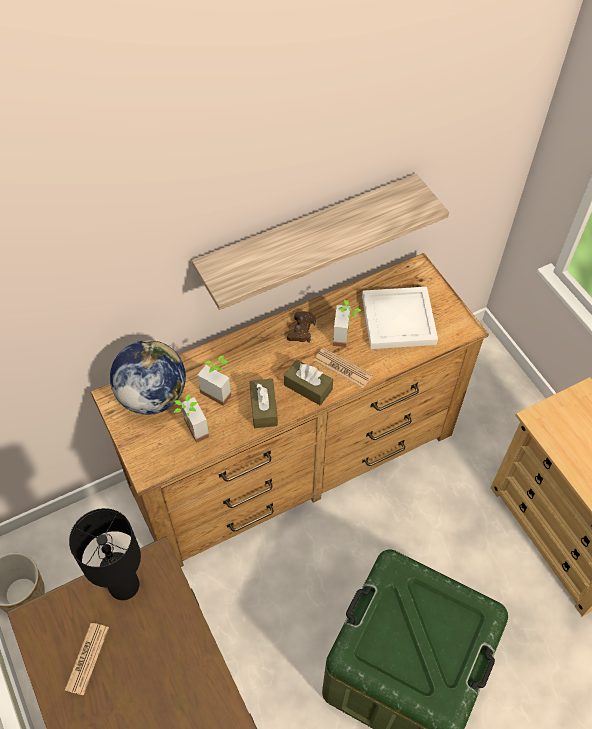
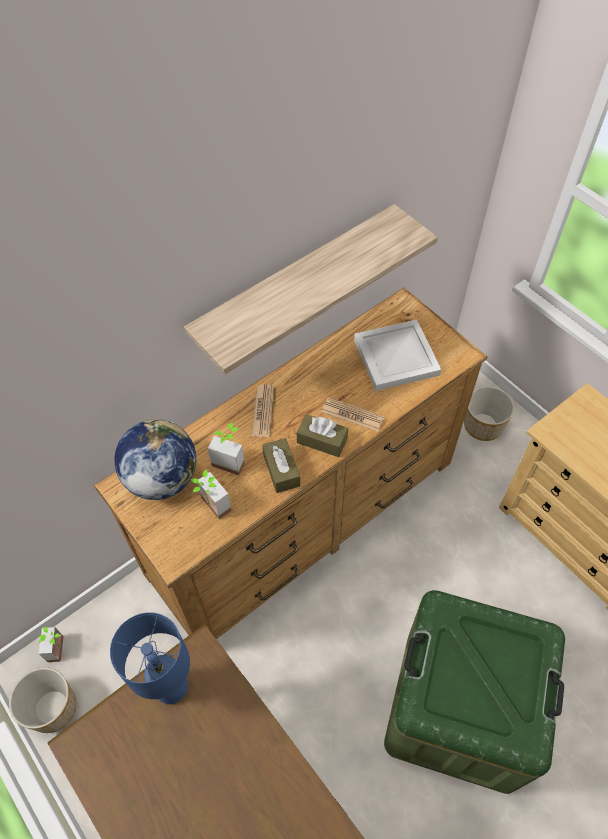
camera: 10 degrees left, 0 degrees up
newspaper [65,623,109,695] -> newspaper moved to [251,384,274,437]
black table lamp [69,508,141,600] -> blue table lamp [110,612,190,704]
brown game controller [287,311,316,343] -> none
potted plant [333,300,362,347] -> potted plant moved to [39,627,64,662]
none -> planter [464,386,514,441]

